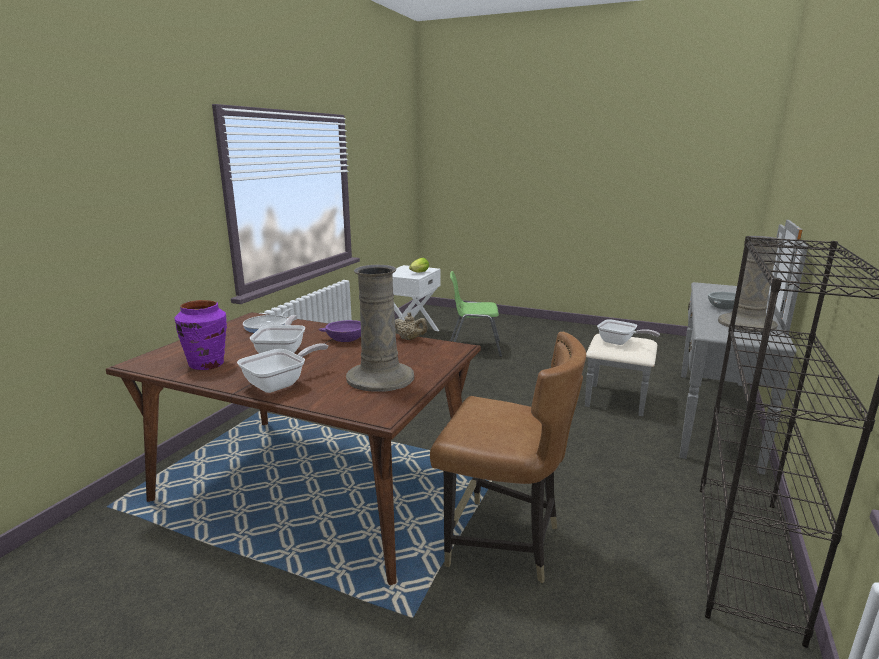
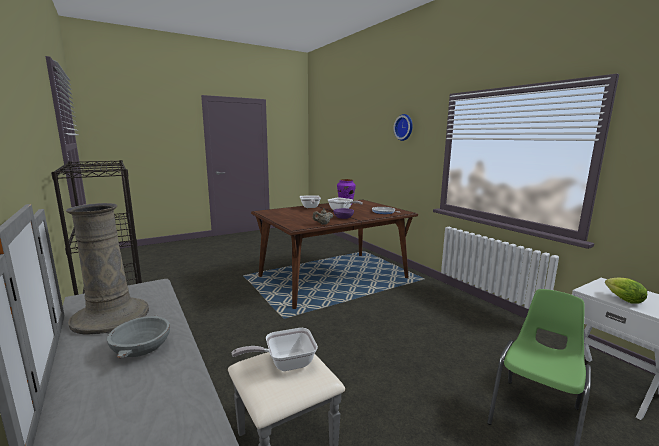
camera: 125 degrees right, 5 degrees down
beige vase [346,265,414,392] -> none
brown chair [430,332,586,583] -> none
none -> wall clock [393,114,413,141]

